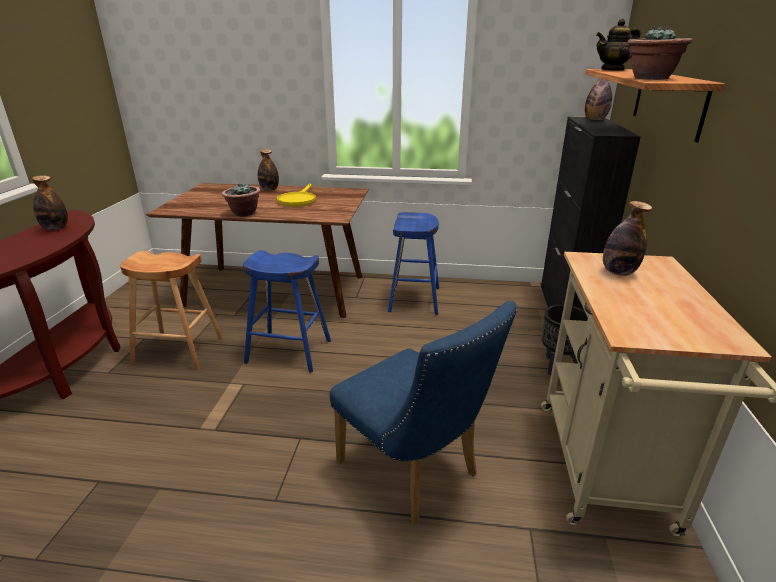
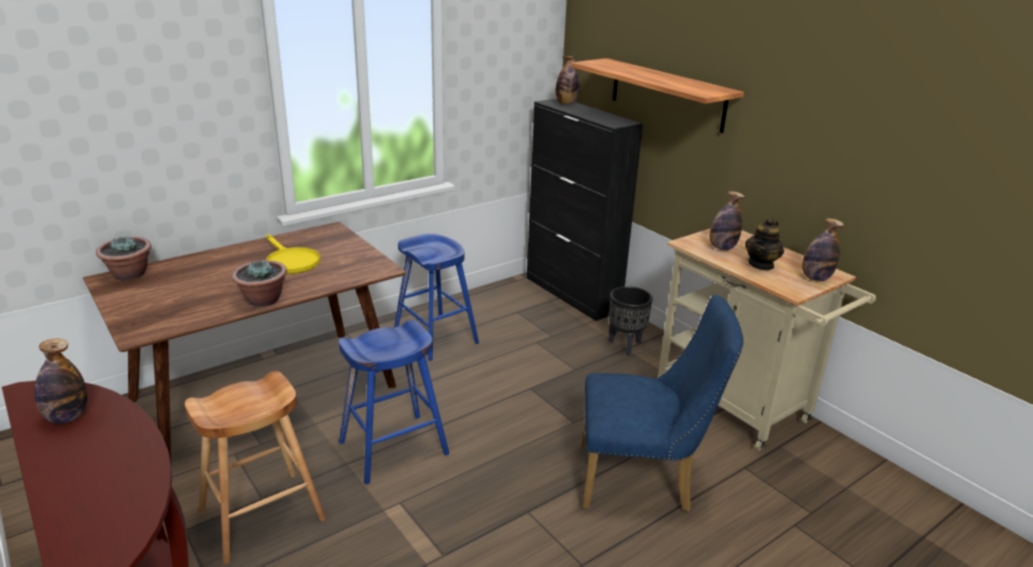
camera: 45 degrees left, 0 degrees up
bottle [258,149,279,191] -> bottle moved to [802,218,844,281]
teapot [596,19,641,71] -> teapot moved to [745,217,784,271]
potted plant [627,27,692,80] -> potted plant moved to [96,237,151,280]

